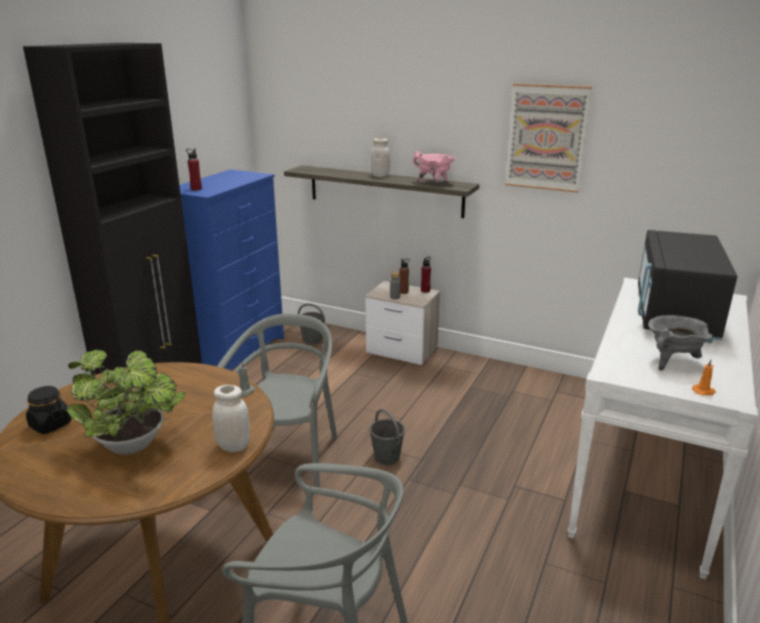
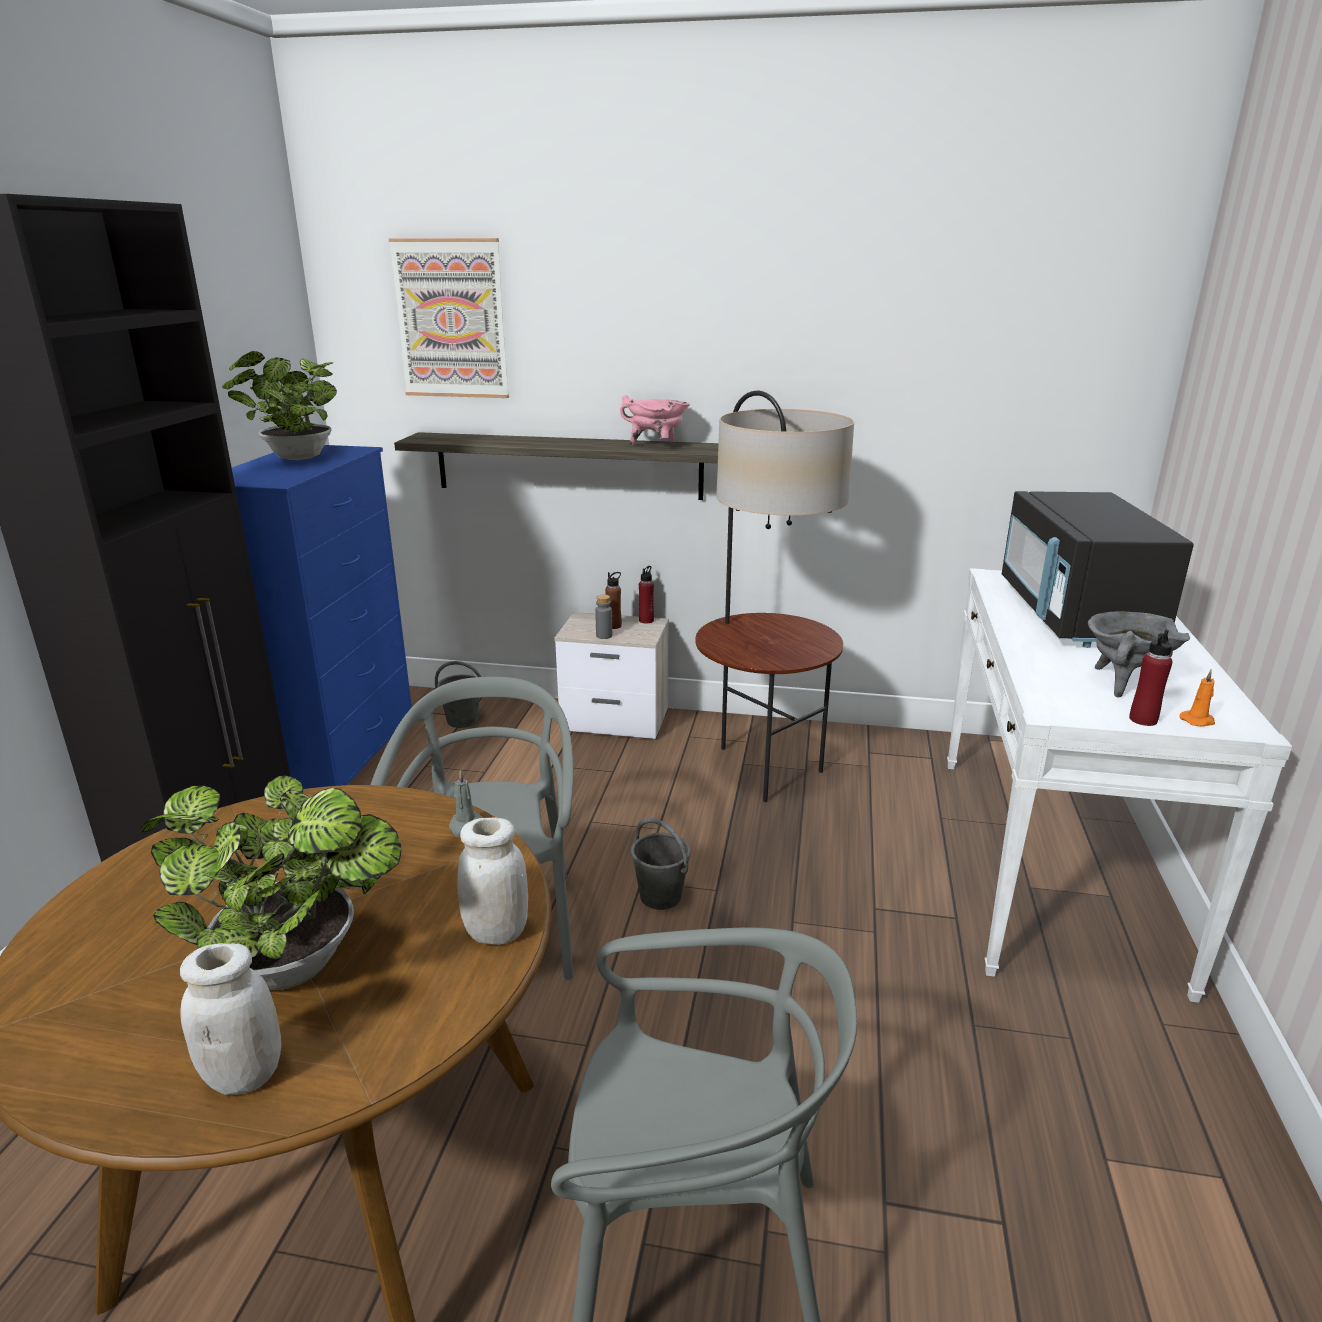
camera: 15 degrees left, 0 degrees up
black jar [26,386,71,434] -> none
red bottle [186,148,202,191] -> red bottle moved to [1129,629,1173,726]
white jar [371,138,390,177] -> white jar moved to [180,943,281,1095]
picture [505,83,592,193] -> picture moved to [389,238,509,398]
none -> potted plant [222,351,337,460]
none -> floor lamp [695,391,854,802]

